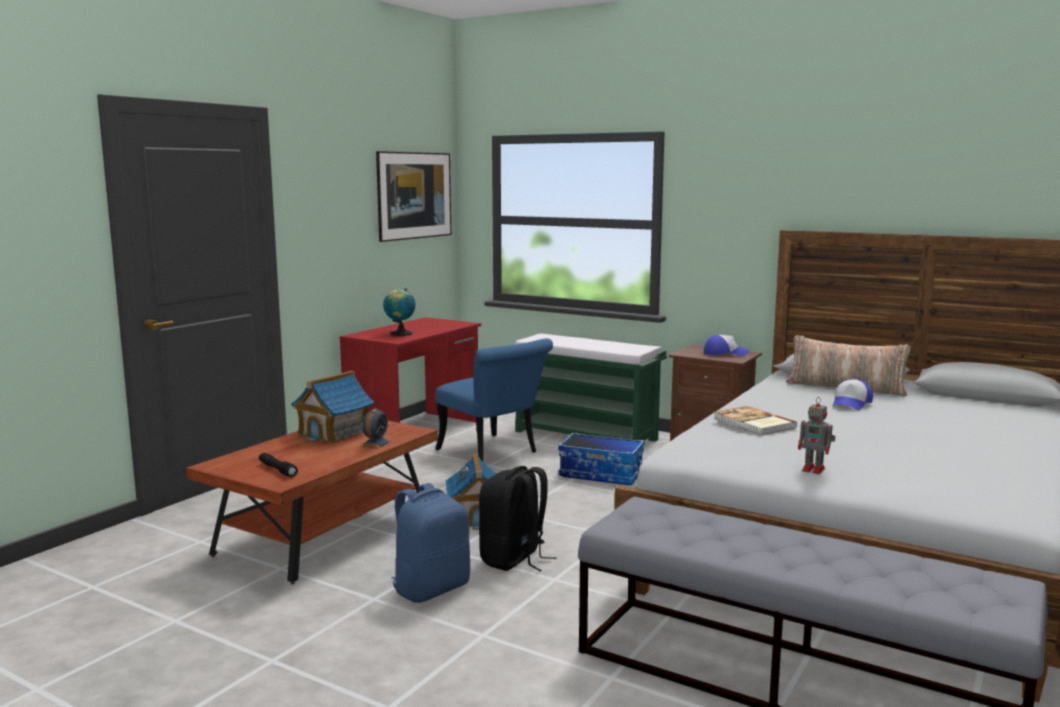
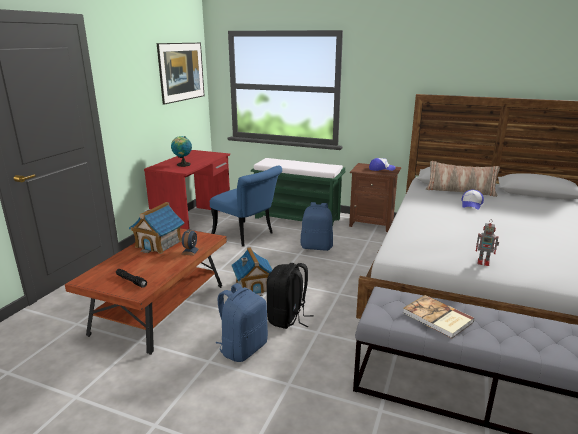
camera: 10 degrees left, 10 degrees up
storage box [558,433,645,485] -> blue backpack [301,202,333,251]
book [713,406,797,435] -> book moved to [403,295,474,338]

